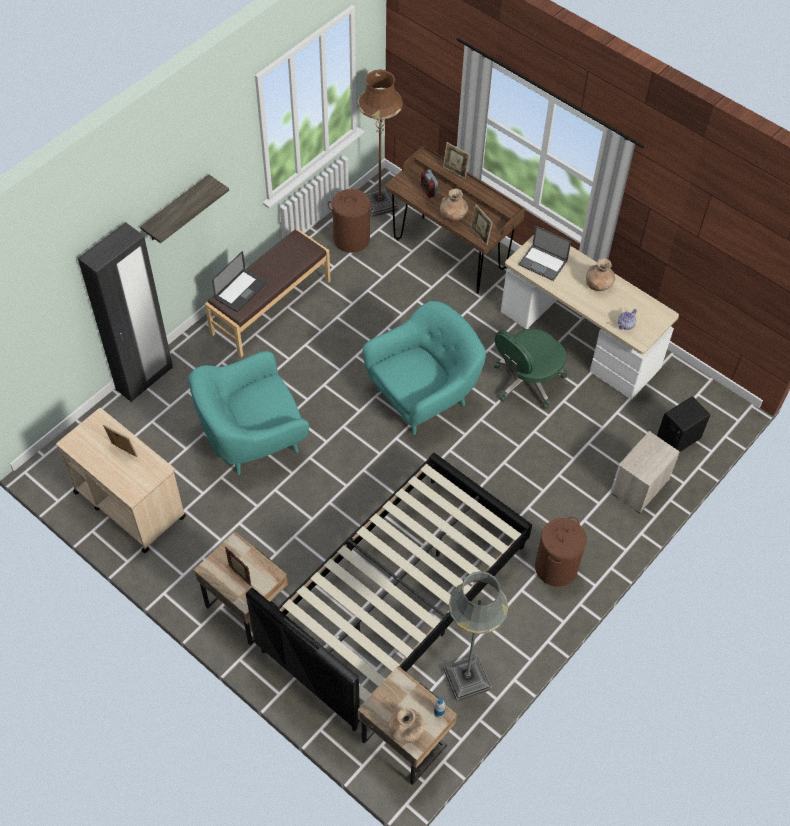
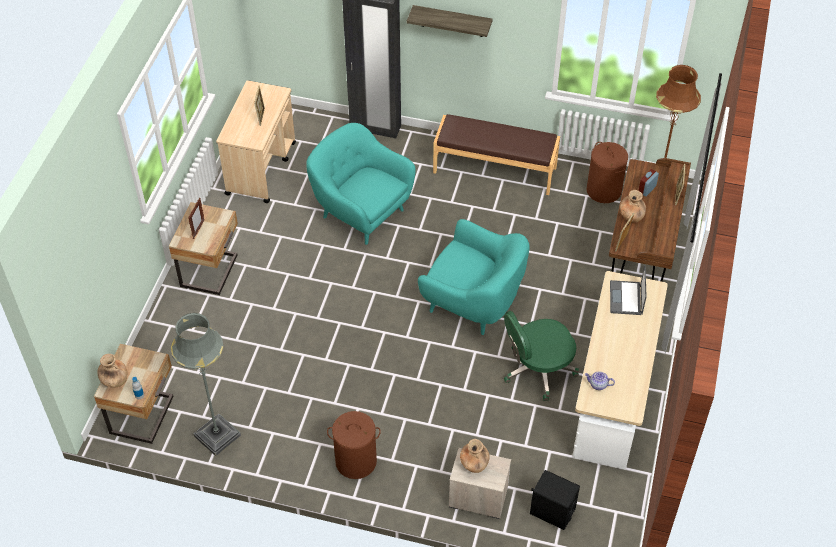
camera: 65 degrees right, 5 degrees down
laptop [212,251,266,312] -> none
black bed [246,453,532,731] -> none
green office chair [494,329,567,409] -> green office chair turned 45 degrees counterclockwise [504,311,579,401]
brown vase [586,258,615,291] -> brown vase moved to [460,439,490,473]

